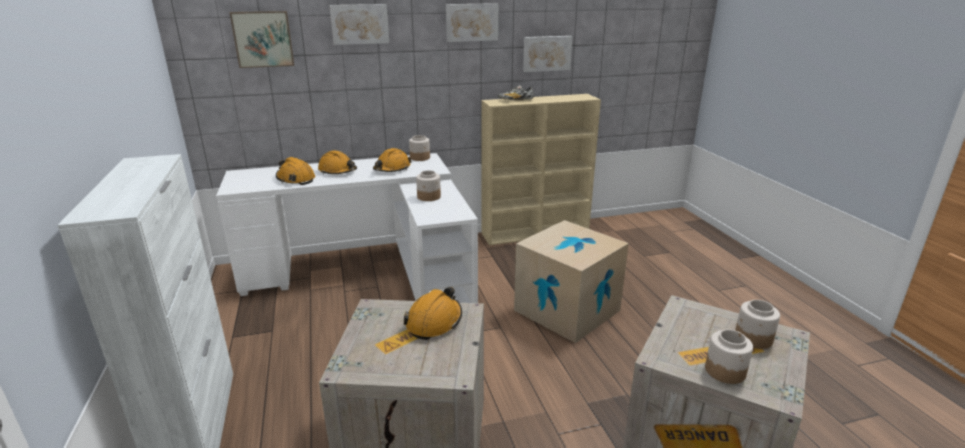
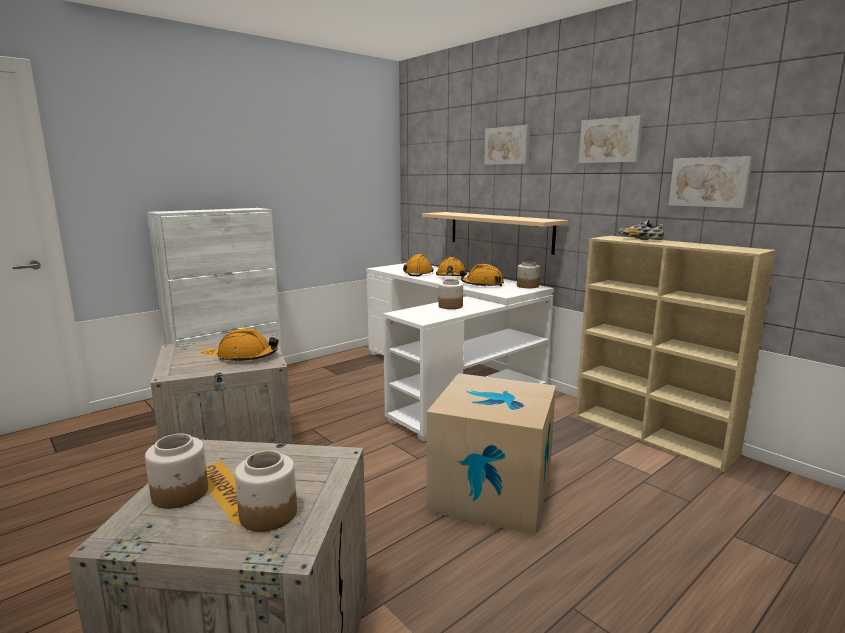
camera: 65 degrees right, 10 degrees down
picture [229,11,294,68] -> none
none -> beige shelf [422,212,568,255]

